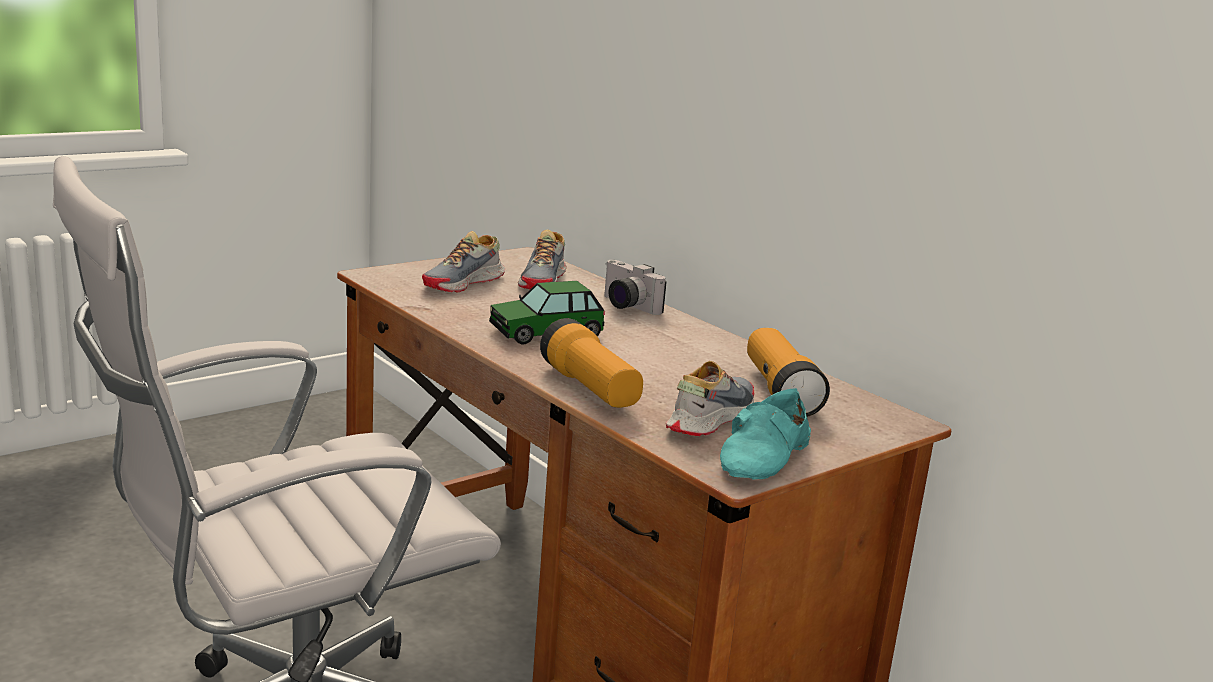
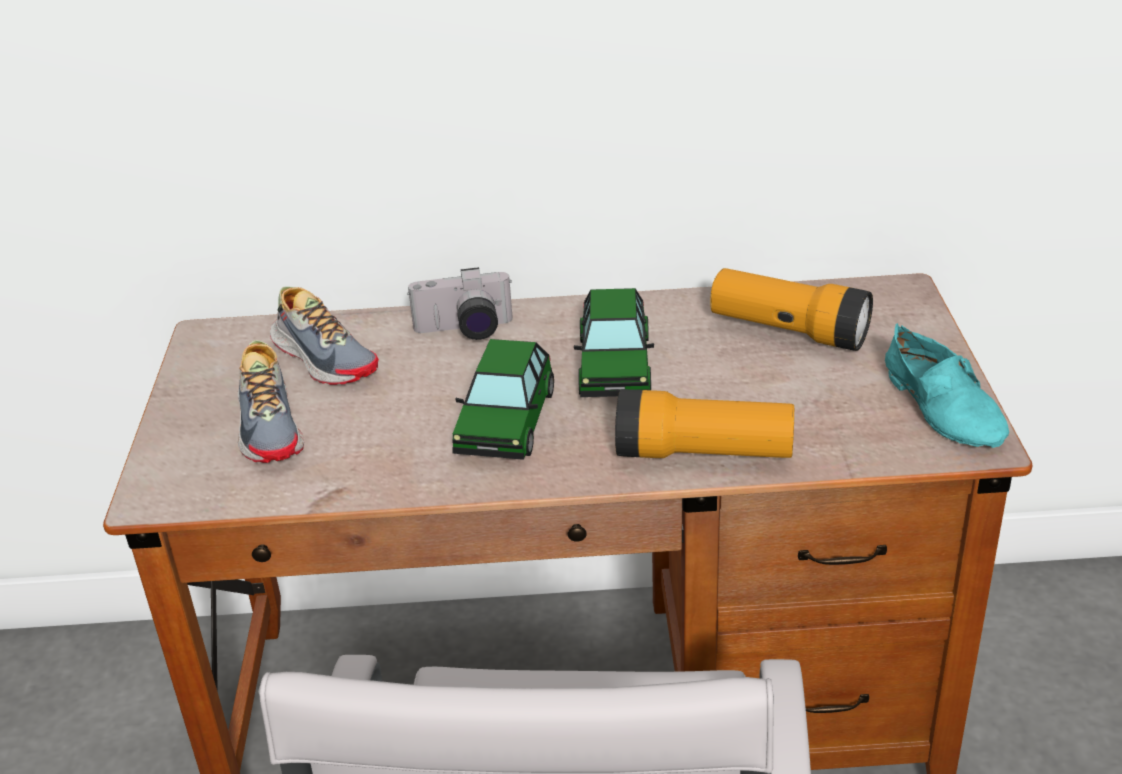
camera: 50 degrees left, 15 degrees up
shoe [666,361,754,436] -> none
none -> toy car [574,288,654,397]

